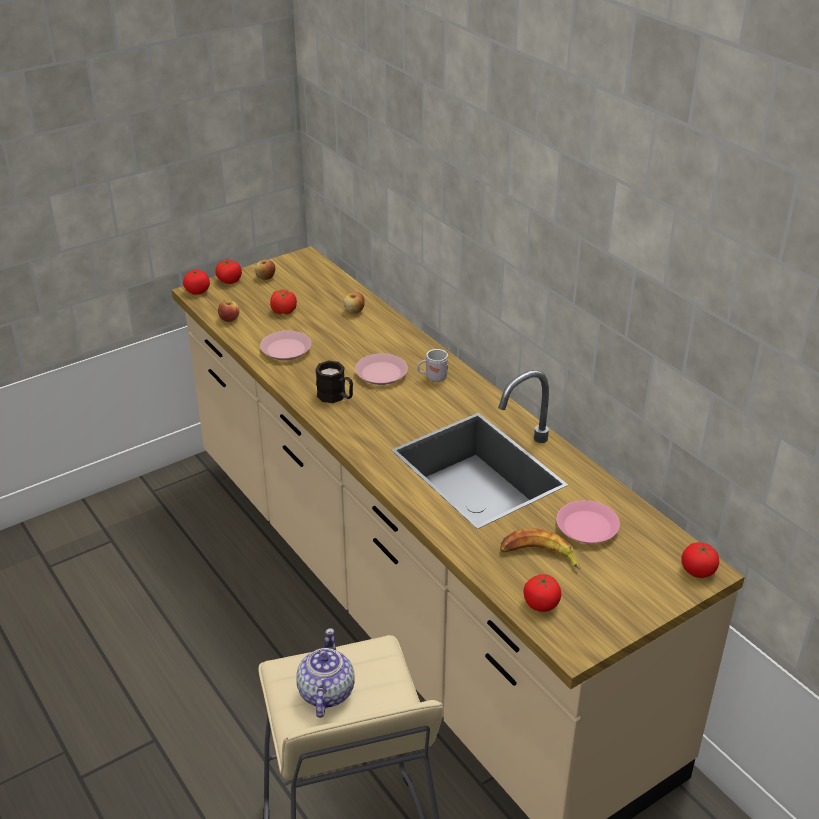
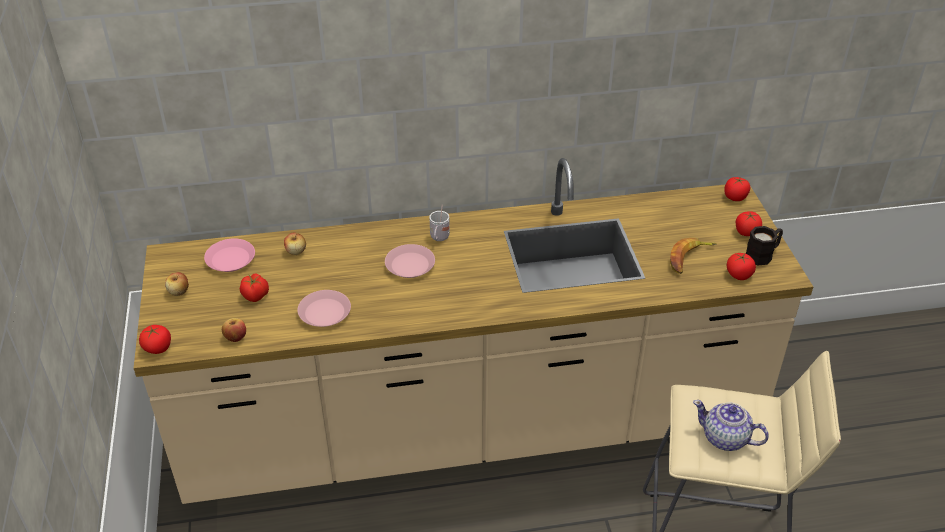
camera: 65 degrees left, 5 degrees up
tomato [216,260,242,284] -> tomato moved to [735,211,762,236]
black mug [315,361,353,403] -> black mug moved to [745,226,783,265]
pink plate [556,500,620,543] -> pink plate moved to [204,239,255,272]

